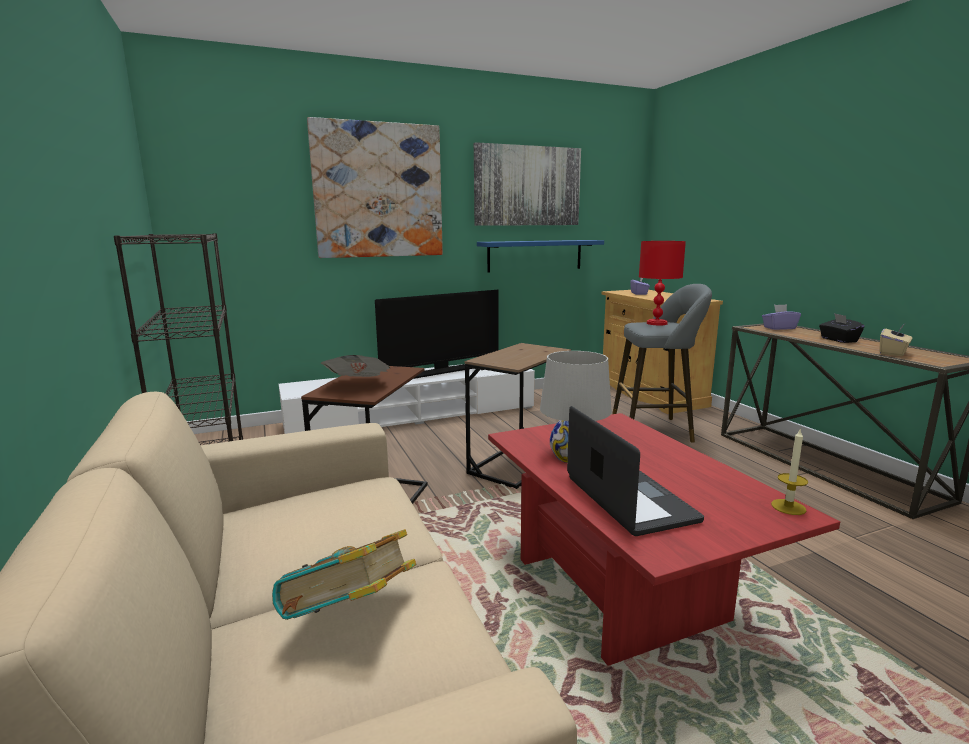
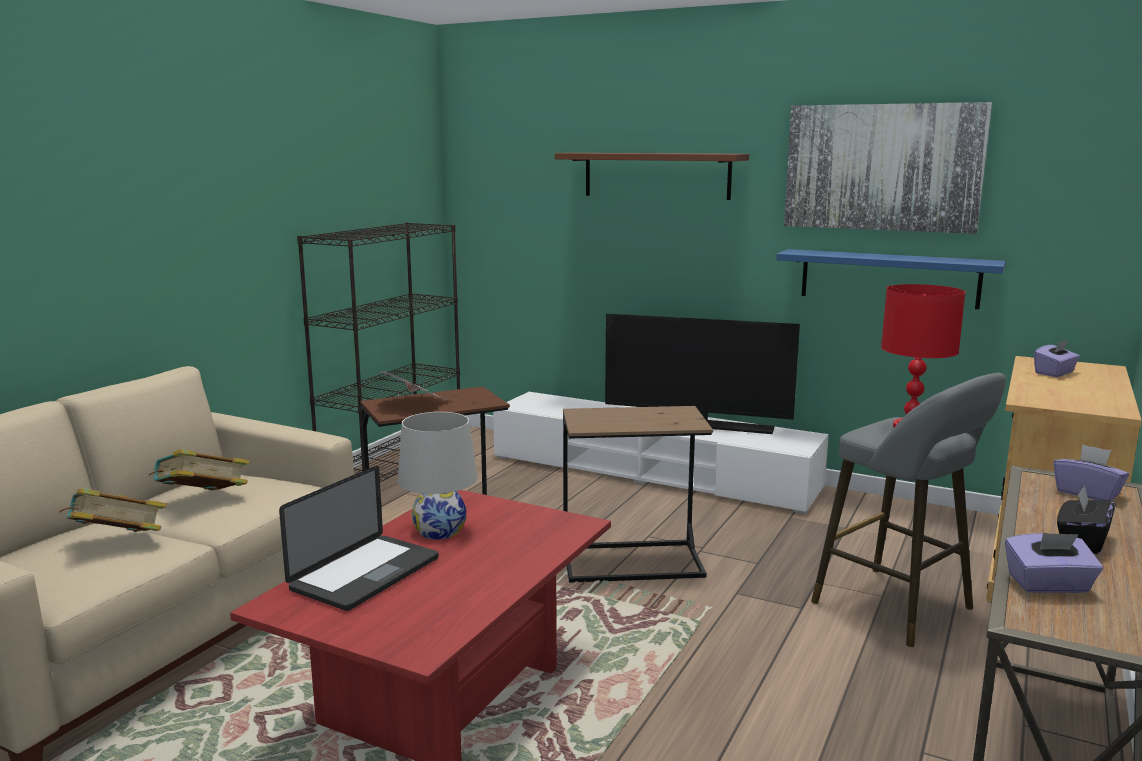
camera: 50 degrees right, 0 degrees up
picture [307,117,443,258] -> brown shelf [555,153,749,200]
candle [771,428,808,515] -> none
beige tissue box [880,325,912,356] -> purple tissue box [1005,533,1103,593]
none -> book [149,449,249,490]

